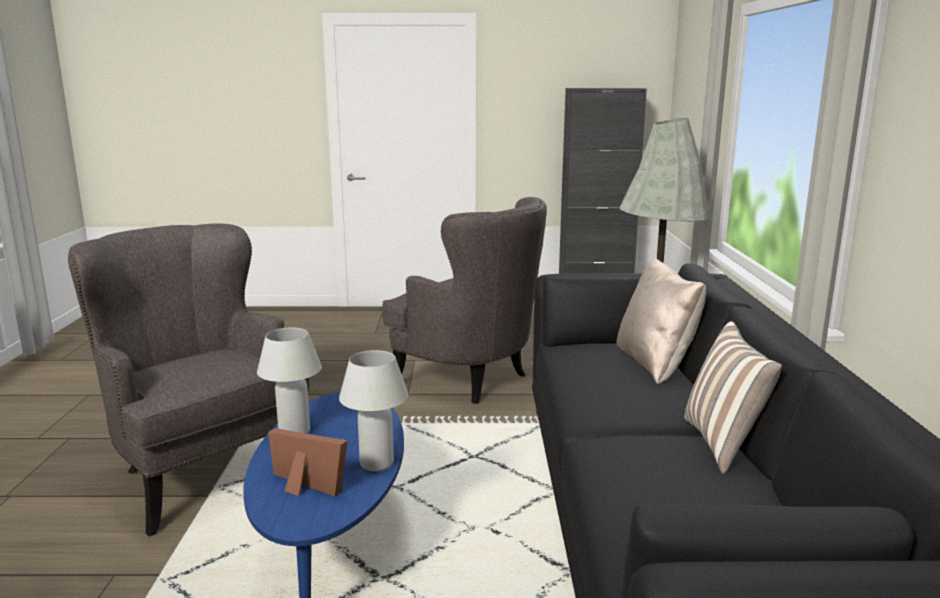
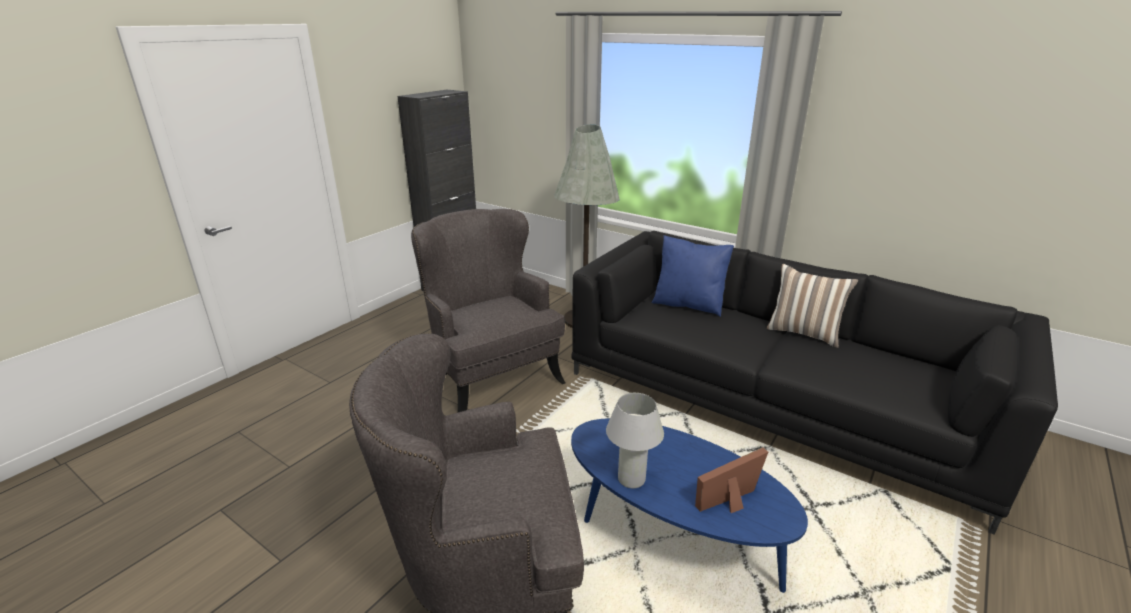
camera: 55 degrees left, 10 degrees up
white table lamp [339,350,409,471] -> none
grey armchair [382,197,547,404] -> grey armchair turned 105 degrees counterclockwise [411,209,566,412]
beige pillow [617,258,706,385] -> blue pillow [652,235,734,317]

